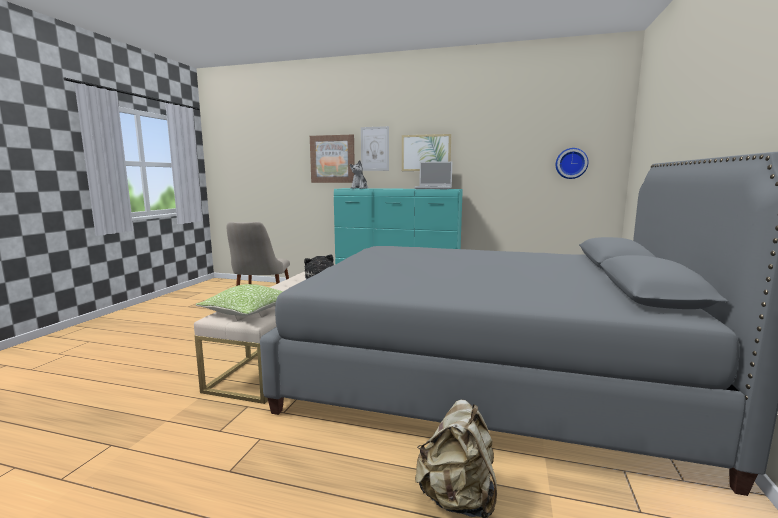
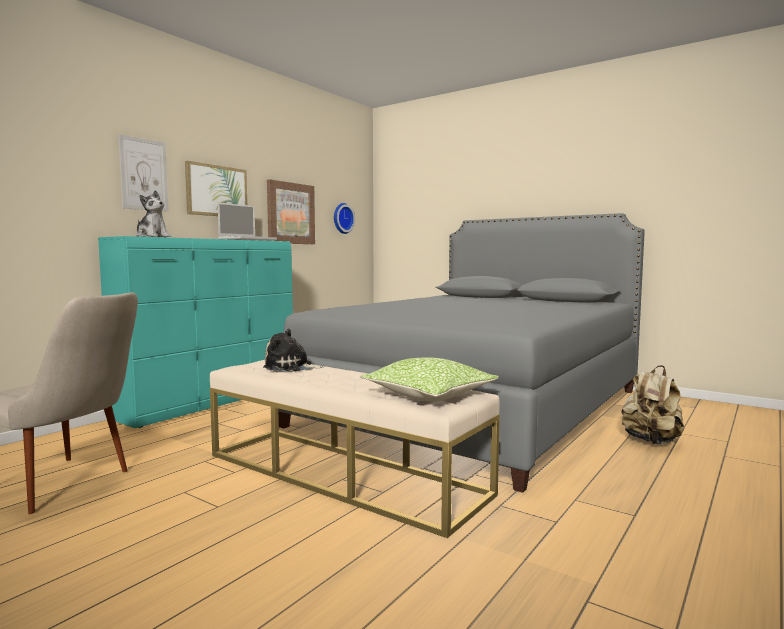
camera: 70 degrees left, 5 degrees down
picture [310,134,355,183] -> picture moved to [267,179,315,244]

